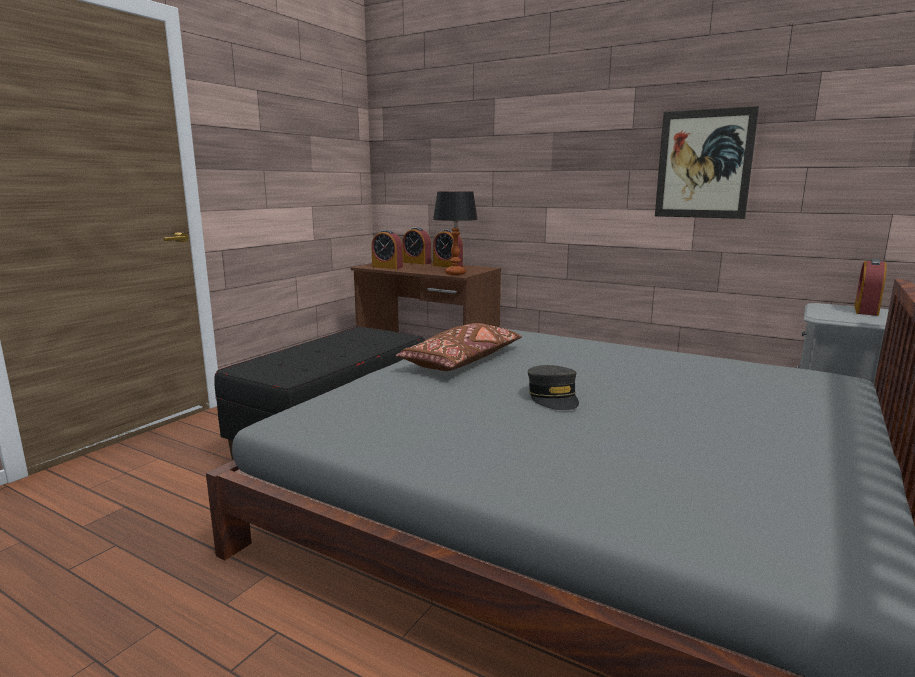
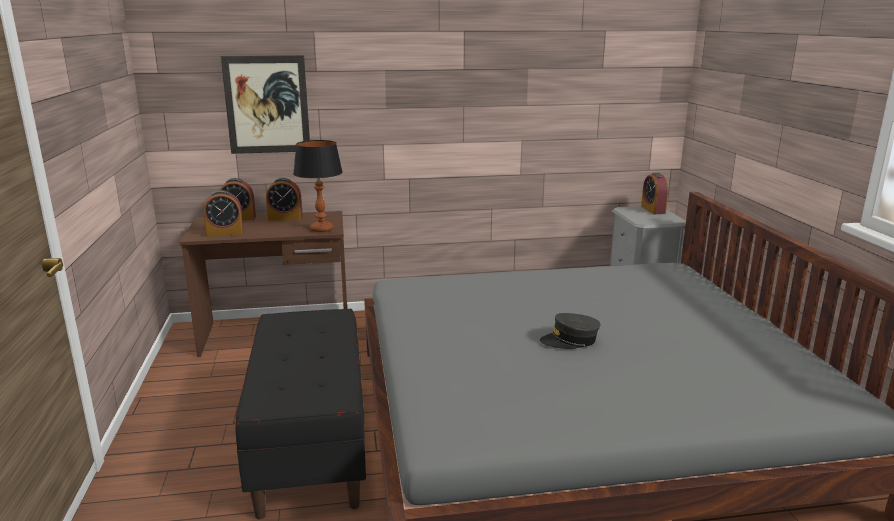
camera: 40 degrees left, 5 degrees up
brown pillow [396,323,522,371] -> none
grey cap [528,365,579,410] -> grey cap turned 135 degrees clockwise [540,313,600,349]
picture [655,106,759,219] -> picture moved to [221,55,310,154]

